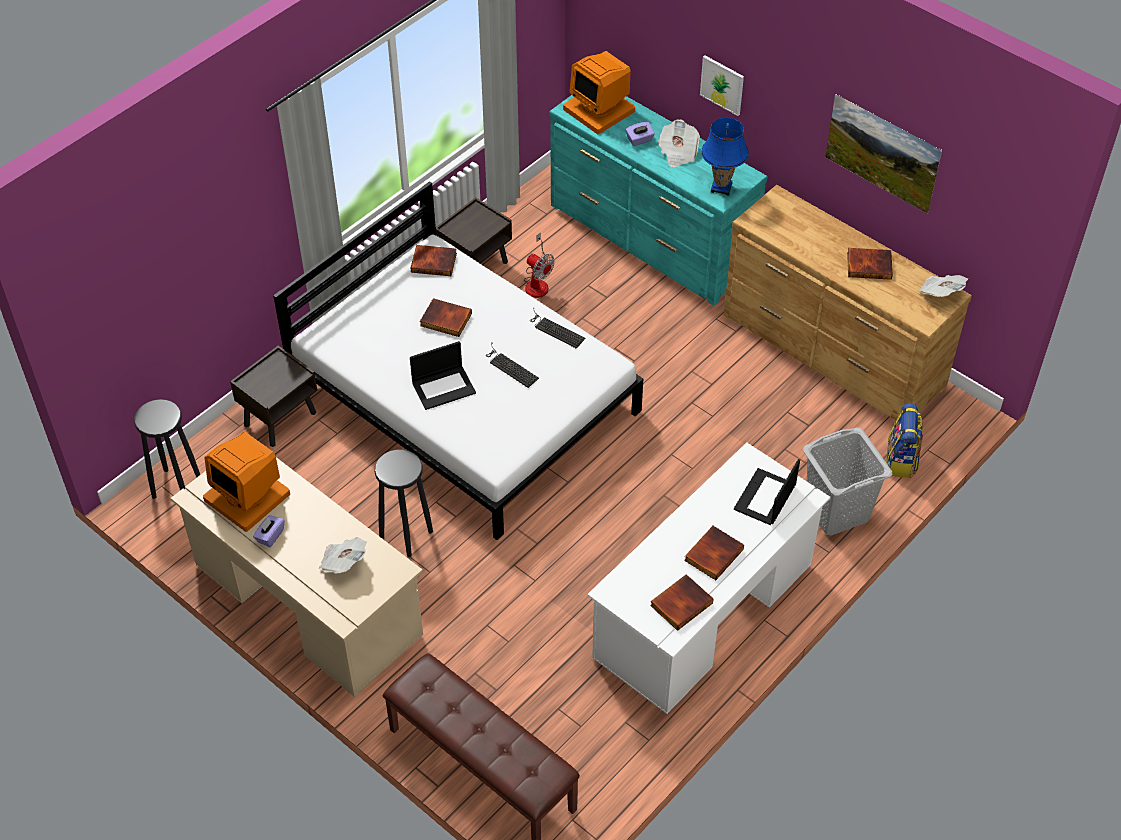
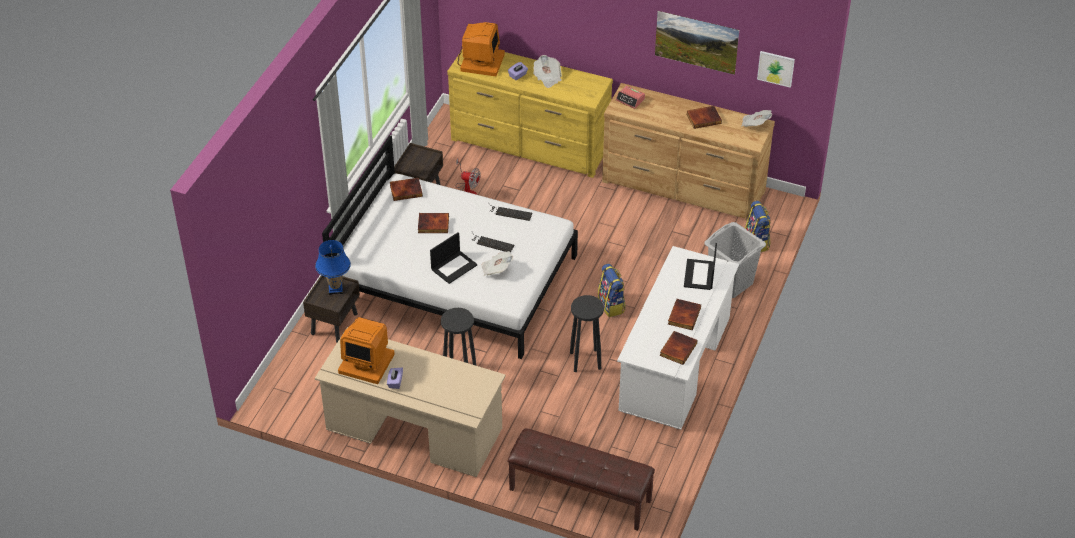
camera: 20 degrees left, 5 degrees down
black stool [134,399,200,499] -> black stool moved to [570,295,604,372]
newspaper [319,537,367,574] -> newspaper moved to [481,251,513,276]
turquoise dresser [549,95,768,306] -> yellow dresser [447,50,613,178]
monitor [563,51,635,134] -> monitor turned 105 degrees counterclockwise [457,22,505,76]
picture [700,55,744,116] -> picture moved to [757,51,795,88]
blue table lamp [701,118,749,195] -> blue table lamp moved to [315,240,351,295]
none -> backpack [598,264,626,317]
none -> alarm clock [616,86,645,109]

